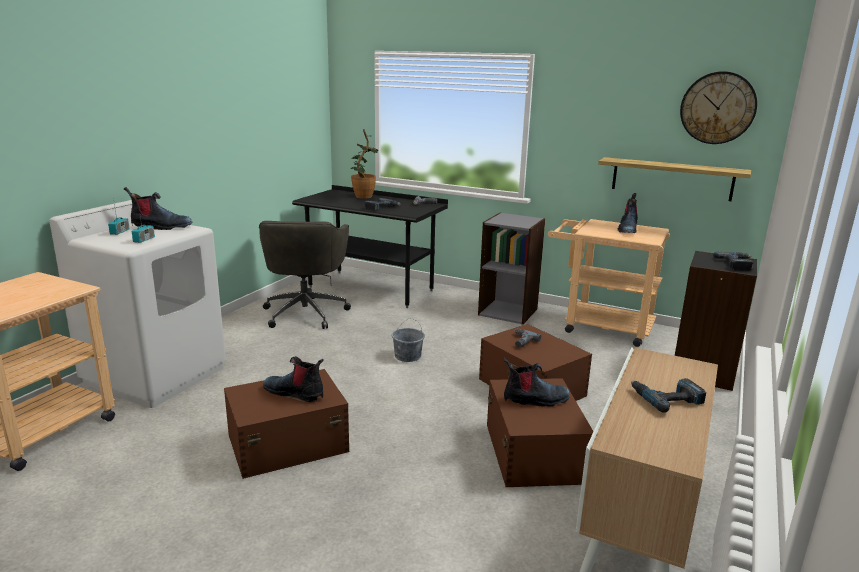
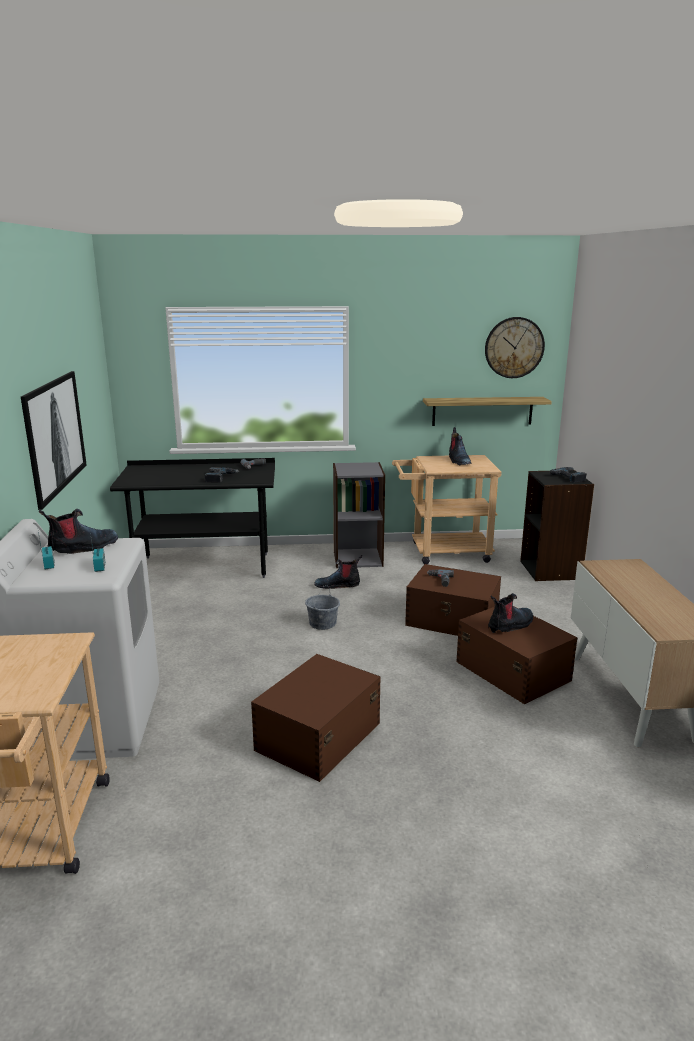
camera: 30 degrees left, 0 degrees up
grey office chair [259,221,351,329] -> none
boot [263,356,324,402] -> boot moved to [314,555,362,589]
potted plant [350,129,378,199] -> none
power drill [631,378,706,413] -> none
none -> picture [21,371,87,510]

